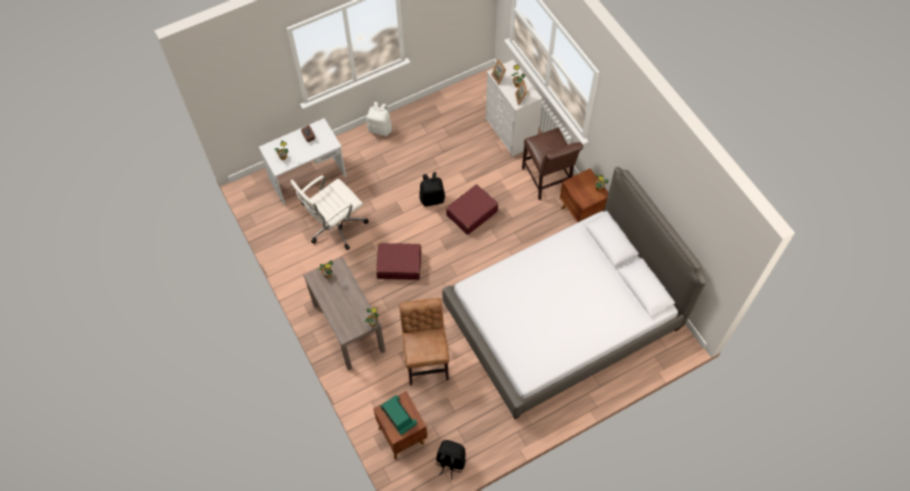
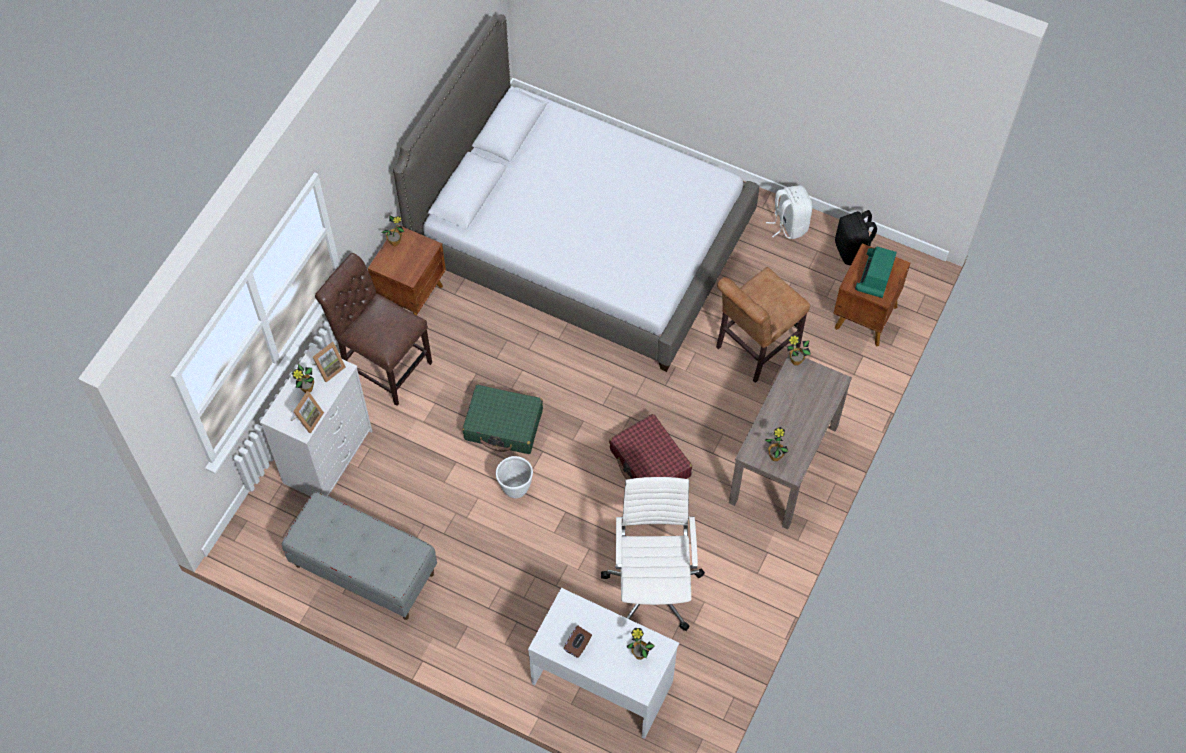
camera: 125 degrees left, 0 degrees up
white office chair [291,175,369,250] -> white office chair turned 105 degrees counterclockwise [601,477,705,631]
white backpack [367,102,392,136] -> white backpack moved to [766,185,812,239]
black backpack [419,172,445,207] -> white planter [496,456,533,498]
red suitcase [446,184,498,235] -> green suitcase [462,385,543,454]
brown chair [522,128,583,200] -> brown chair turned 90 degrees counterclockwise [315,253,432,406]
none -> grey bench [282,491,437,620]

